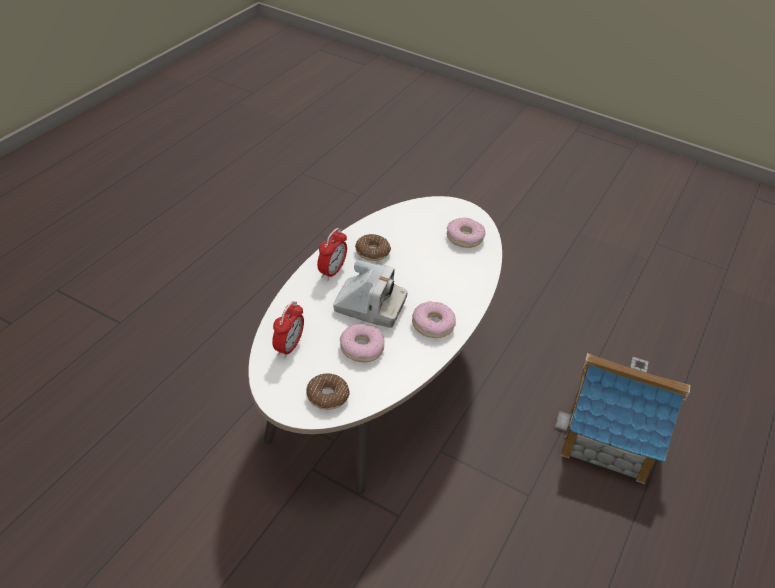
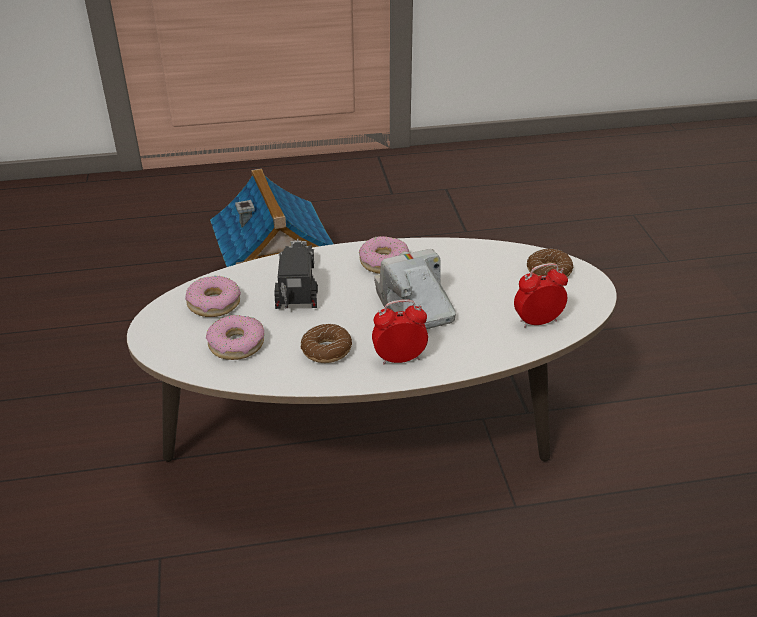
camera: 125 degrees left, 5 degrees down
donut [340,324,385,362] -> donut moved to [206,315,264,360]
none -> toy truck [274,239,318,309]

